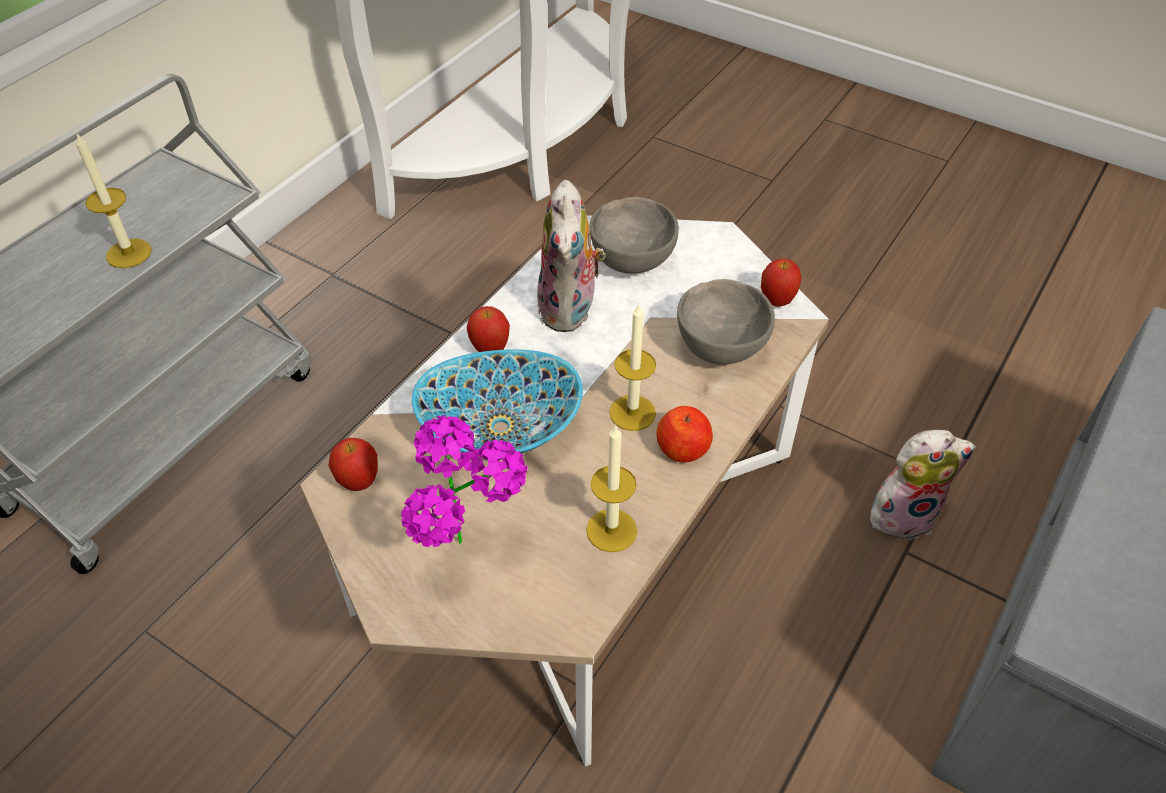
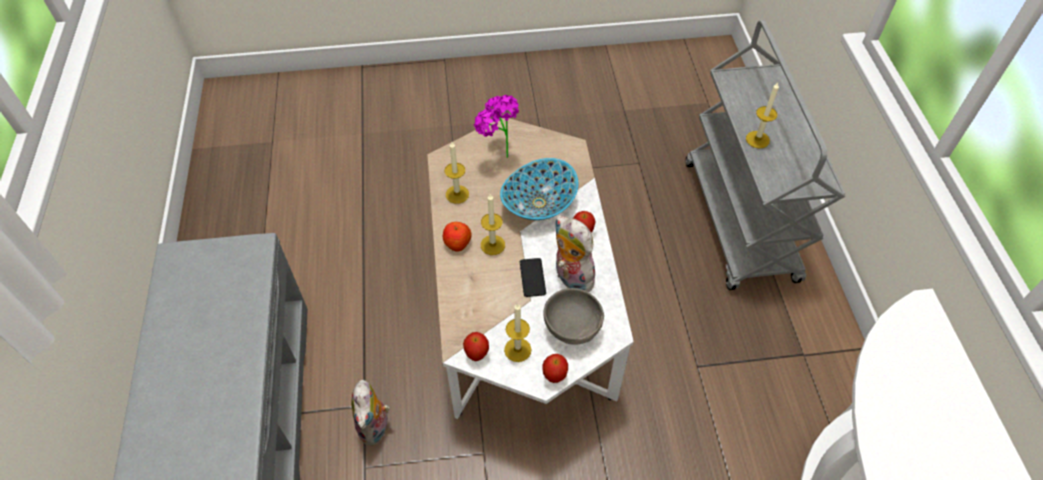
camera: 140 degrees right, 5 degrees up
apple [329,438,378,491] -> apple moved to [542,354,568,383]
grey bowl [677,279,775,365] -> none
plush toy [870,430,976,541] -> plush toy turned 45 degrees counterclockwise [351,380,390,445]
none -> candle [504,303,531,362]
none -> phone [520,258,546,297]

